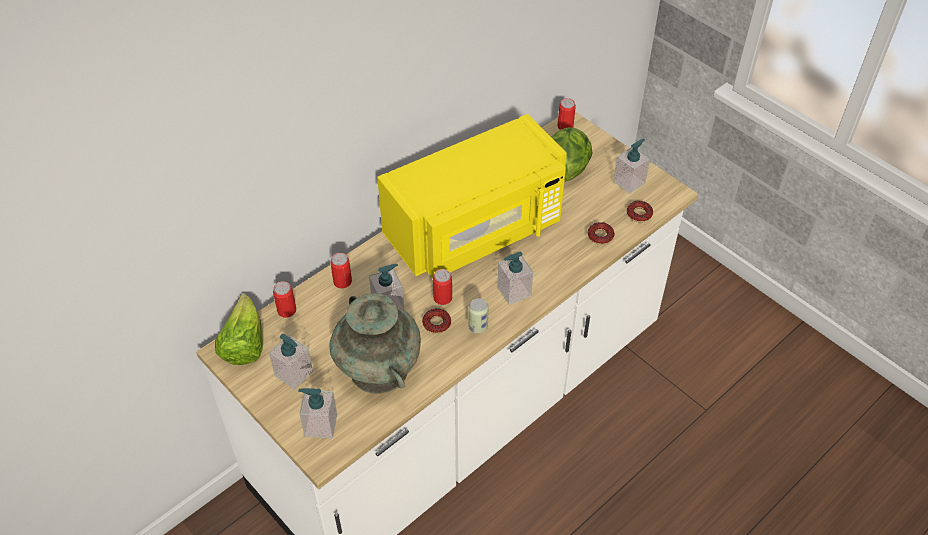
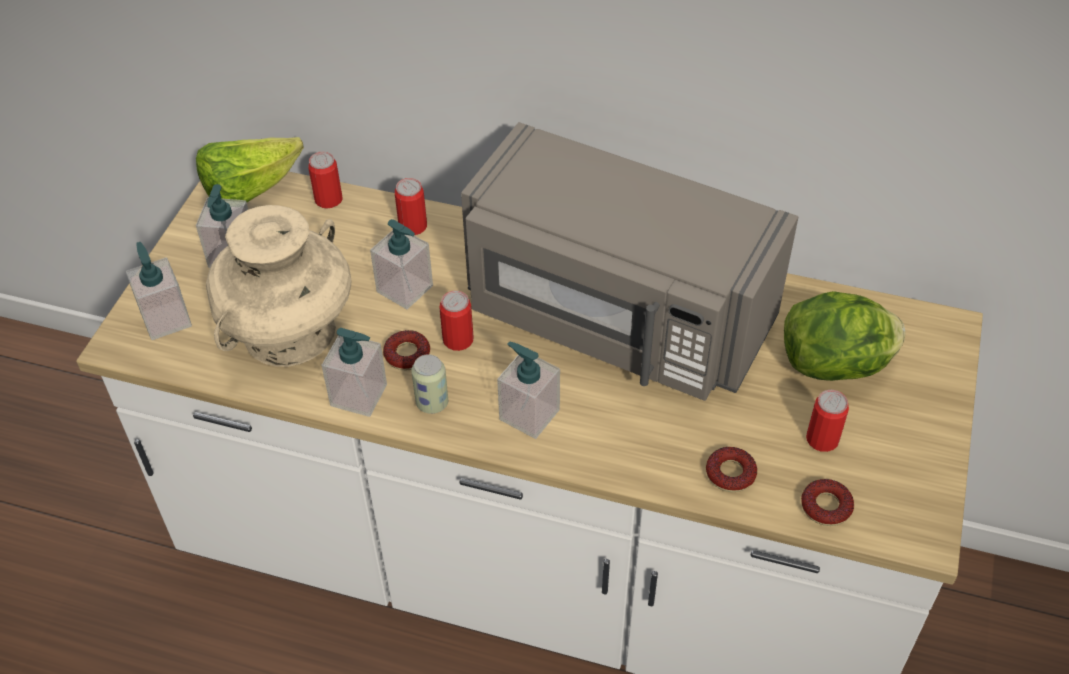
camera: 60 degrees right, 0 degrees up
turquoise vase [329,293,421,394] -> beige vase [206,205,351,367]
yellow microwave [377,114,567,278] -> grey microwave [461,122,798,401]
can [557,98,576,130] -> can moved to [806,390,849,452]
soap dispenser [613,139,650,194] -> soap dispenser moved to [322,328,387,417]

